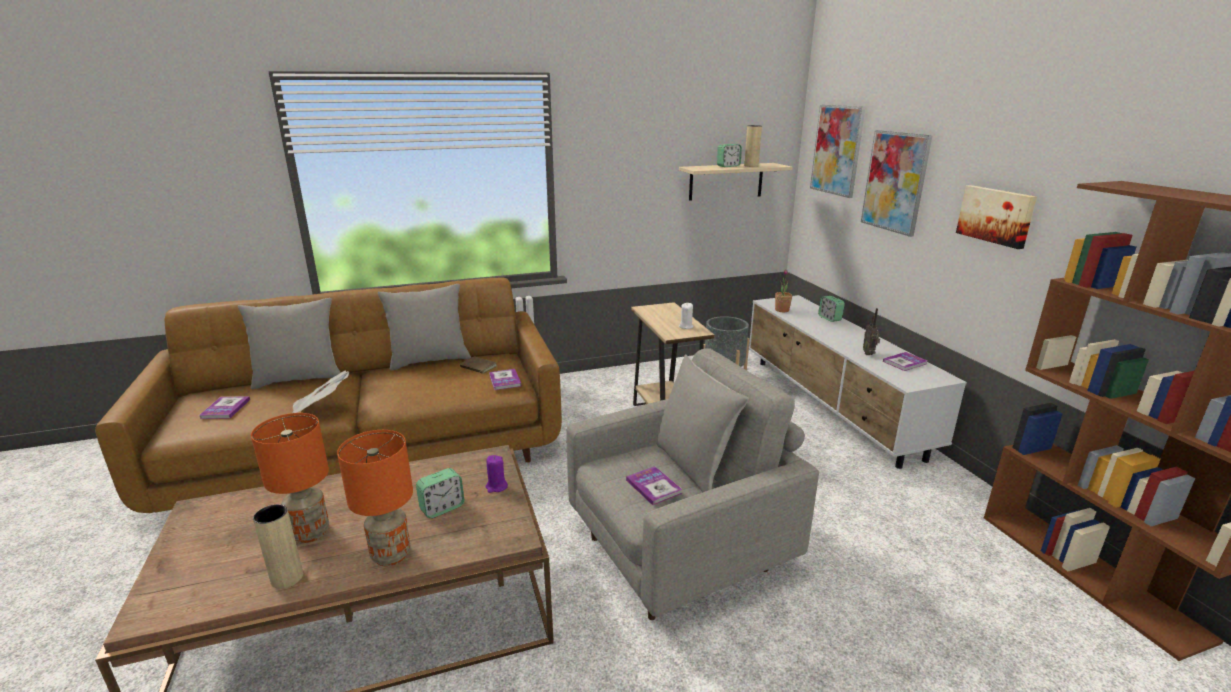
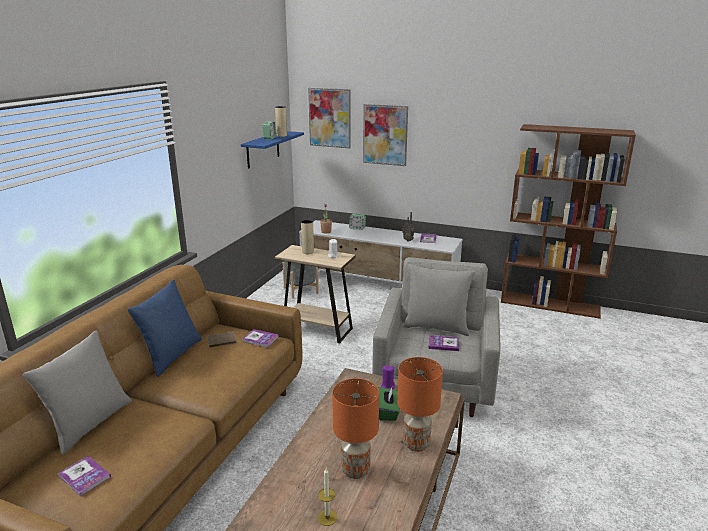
camera: 50 degrees left, 0 degrees up
beige vase [253,504,303,589] -> beige vase moved to [301,220,314,254]
newspaper [292,370,349,413] -> none
grey pillow [378,284,471,371] -> blue pillow [128,279,202,377]
alarm clock [416,468,464,518] -> green tissue box [378,387,400,421]
beige shelf [679,163,792,201] -> blue shelf [241,131,304,169]
picture [956,185,1037,249] -> none
none -> candle [317,468,337,526]

